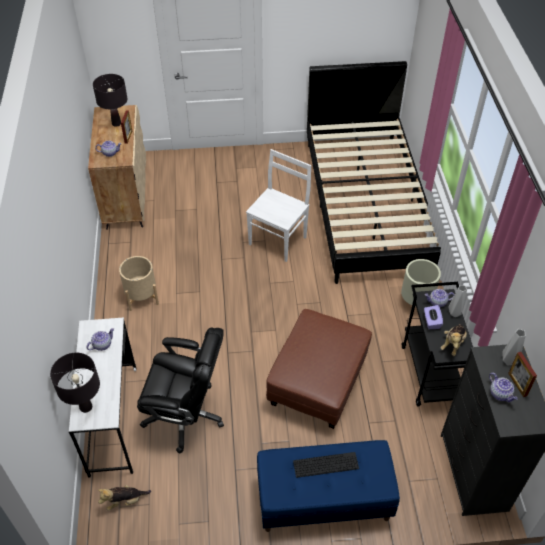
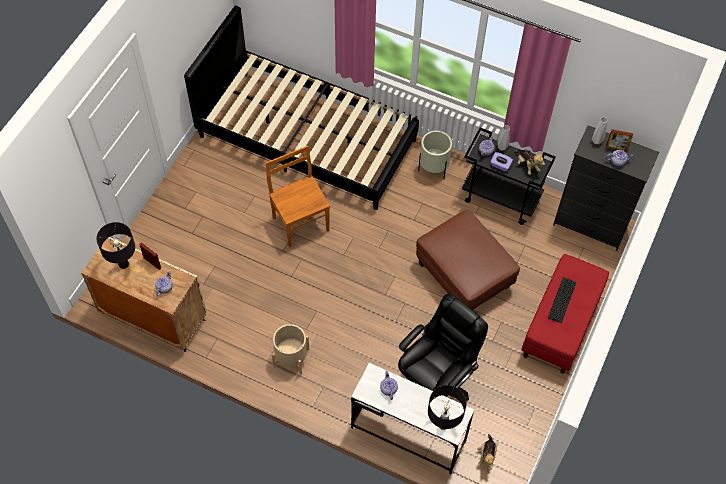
camera: 60 degrees left, 10 degrees up
white chair [246,149,311,262] -> brown chair [266,146,330,248]
blue bench [257,440,400,532] -> red bench [521,254,609,374]

